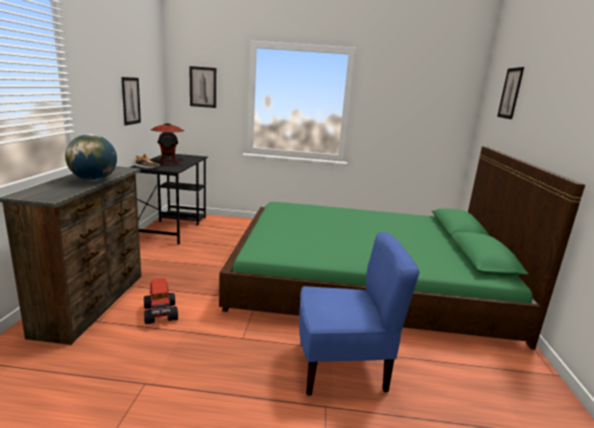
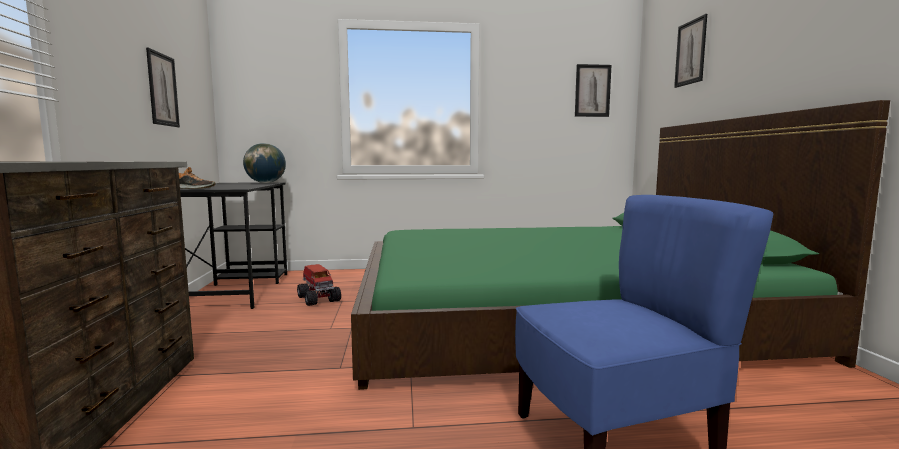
camera: 10 degrees left, 10 degrees down
globe [65,134,117,181] -> globe moved to [243,143,286,183]
toy truck [144,278,178,324] -> toy truck moved to [297,264,341,306]
table lamp [151,123,190,166] -> none
picture [189,66,216,108] -> picture moved to [575,64,611,117]

